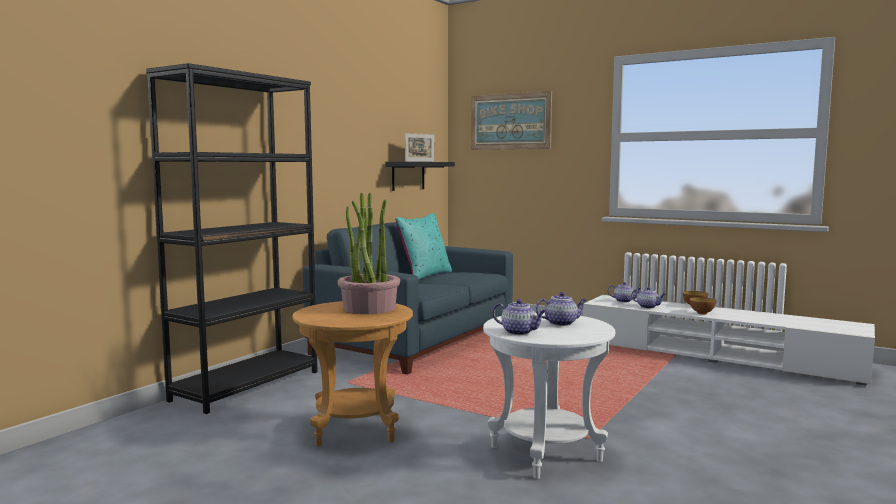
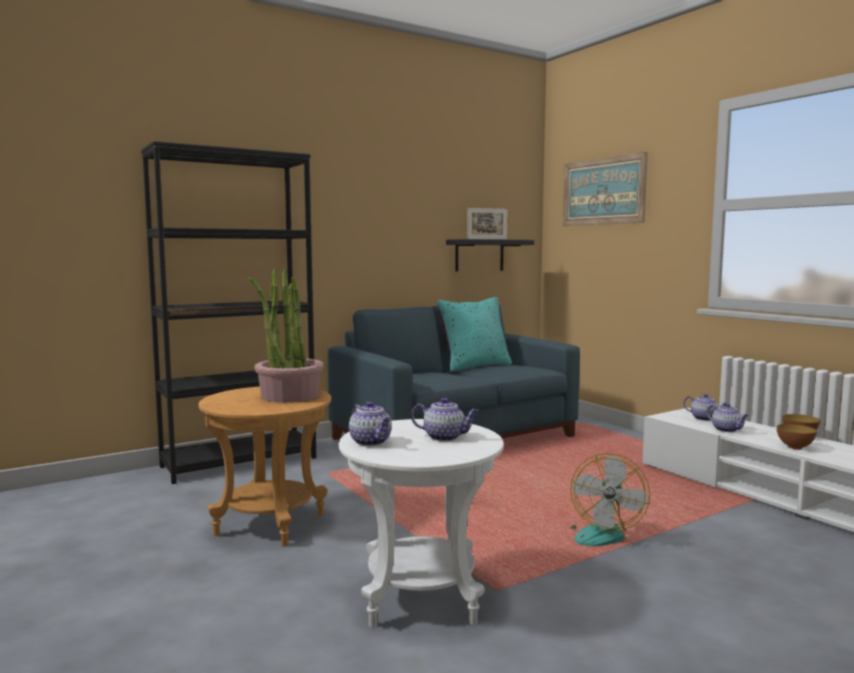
camera: 25 degrees right, 0 degrees up
none -> fan [570,453,650,546]

